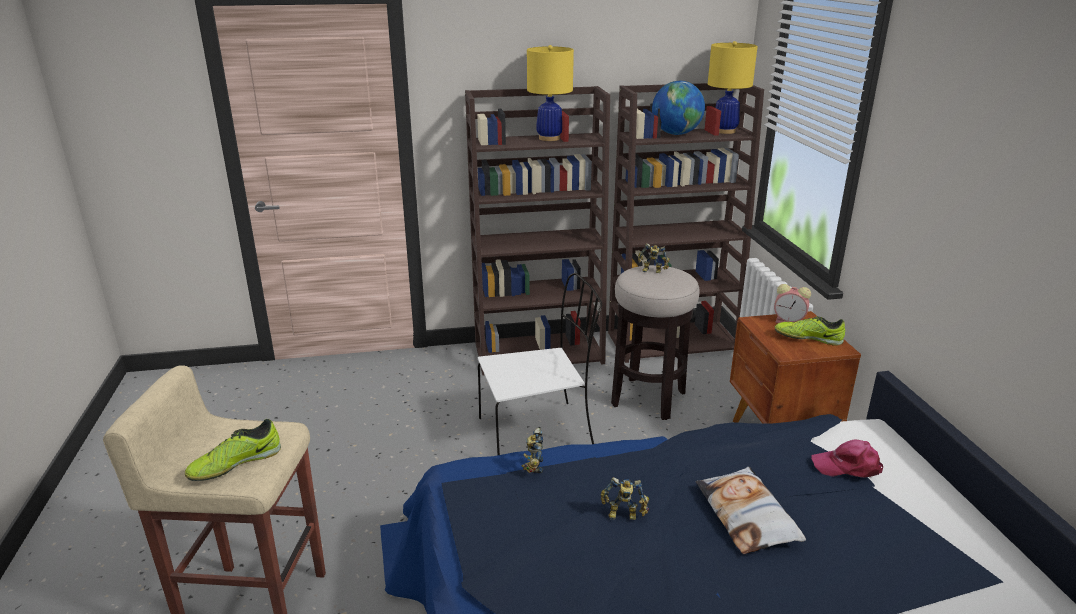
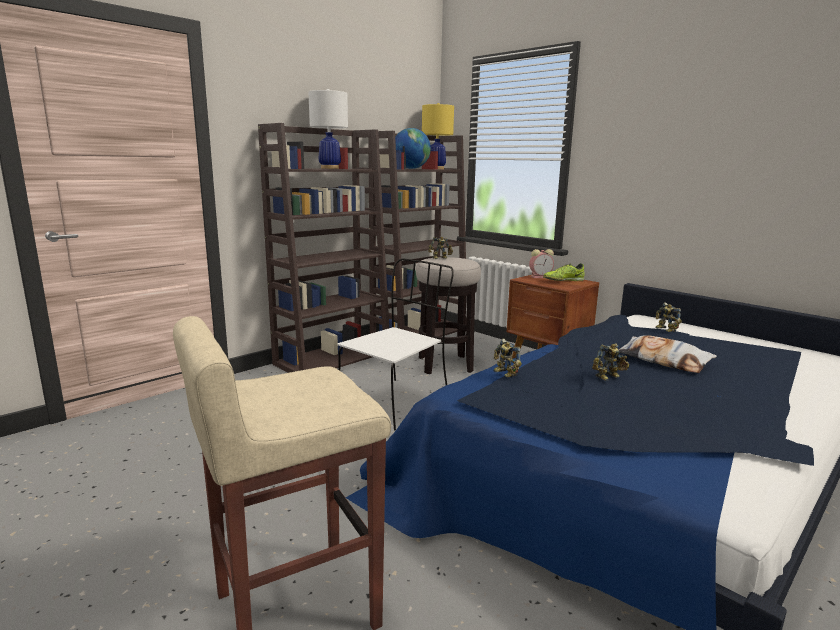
camera: 35 degrees left, 10 degrees down
shoe [185,419,281,481] -> none
yellow table lamp [527,45,574,141] -> white table lamp [308,89,348,169]
pink cap [811,439,883,478] -> toy robot [656,302,682,332]

